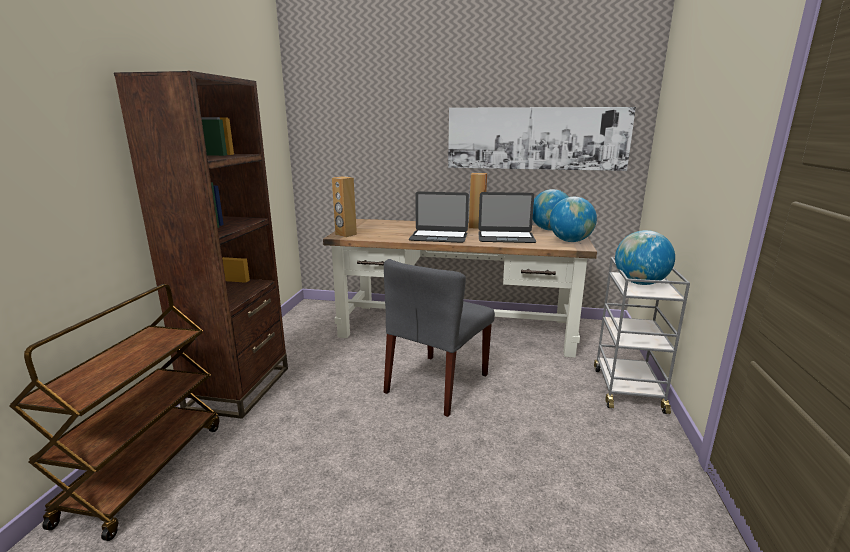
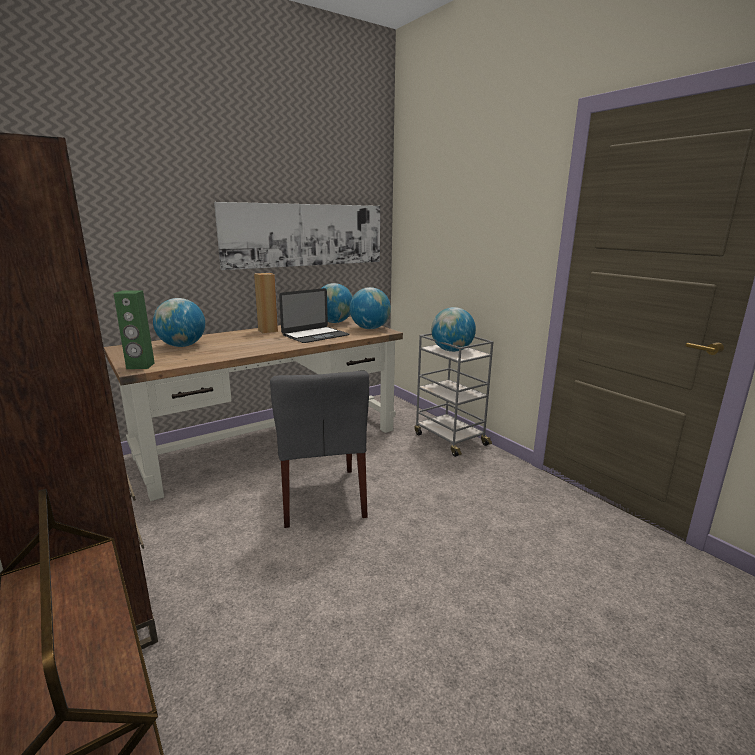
camera: 45 degrees left, 0 degrees up
brown speaker [332,176,357,237] -> green speaker [113,290,155,369]
laptop [409,191,469,243] -> none
none -> globe [153,298,205,347]

